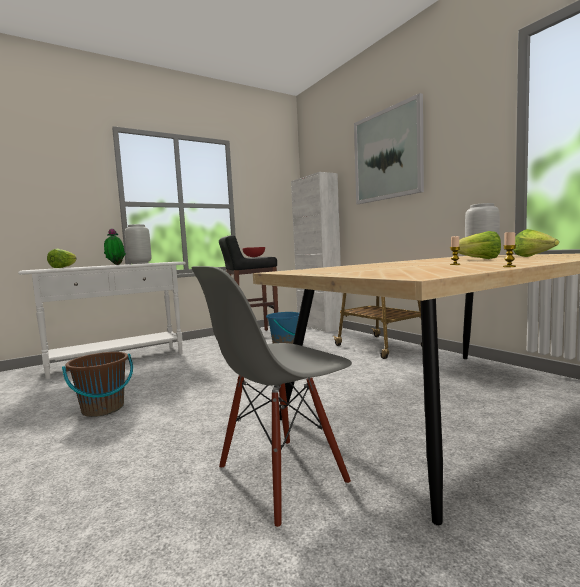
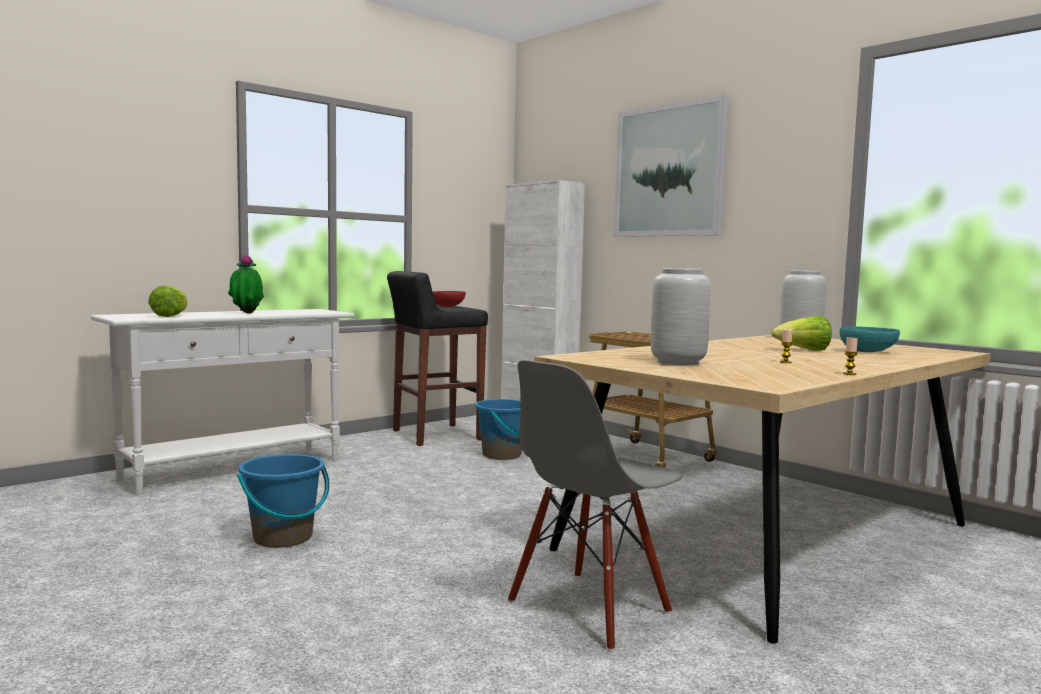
camera: 10 degrees left, 0 degrees up
brown bucket [62,352,133,417] -> blue bucket [237,454,330,548]
grey vase [125,224,151,264] -> grey vase moved to [651,268,711,365]
lettuce [513,229,559,257] -> turquoise bowl [840,326,900,352]

